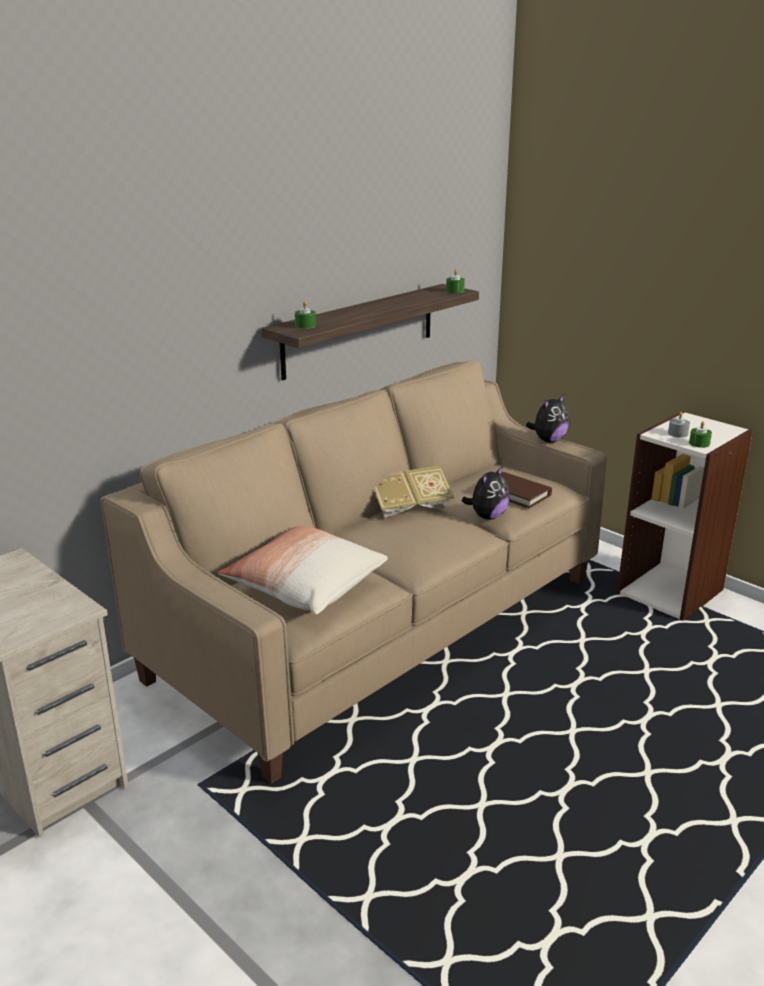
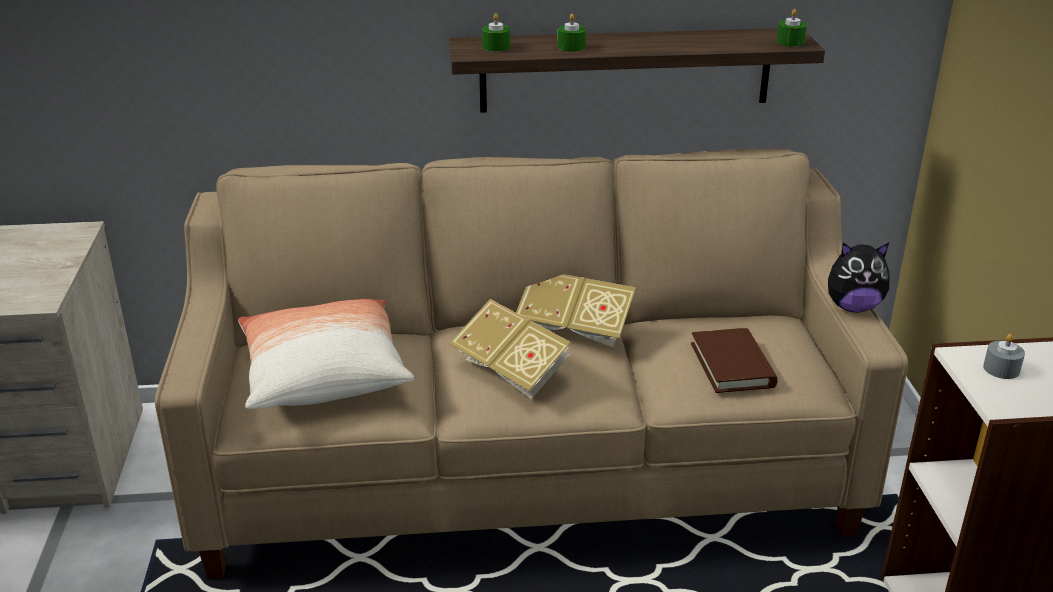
camera: 40 degrees right, 5 degrees up
plush toy [462,465,510,520] -> none
green candle [689,421,712,448] -> green candle moved to [557,13,586,52]
none -> book [449,299,571,399]

